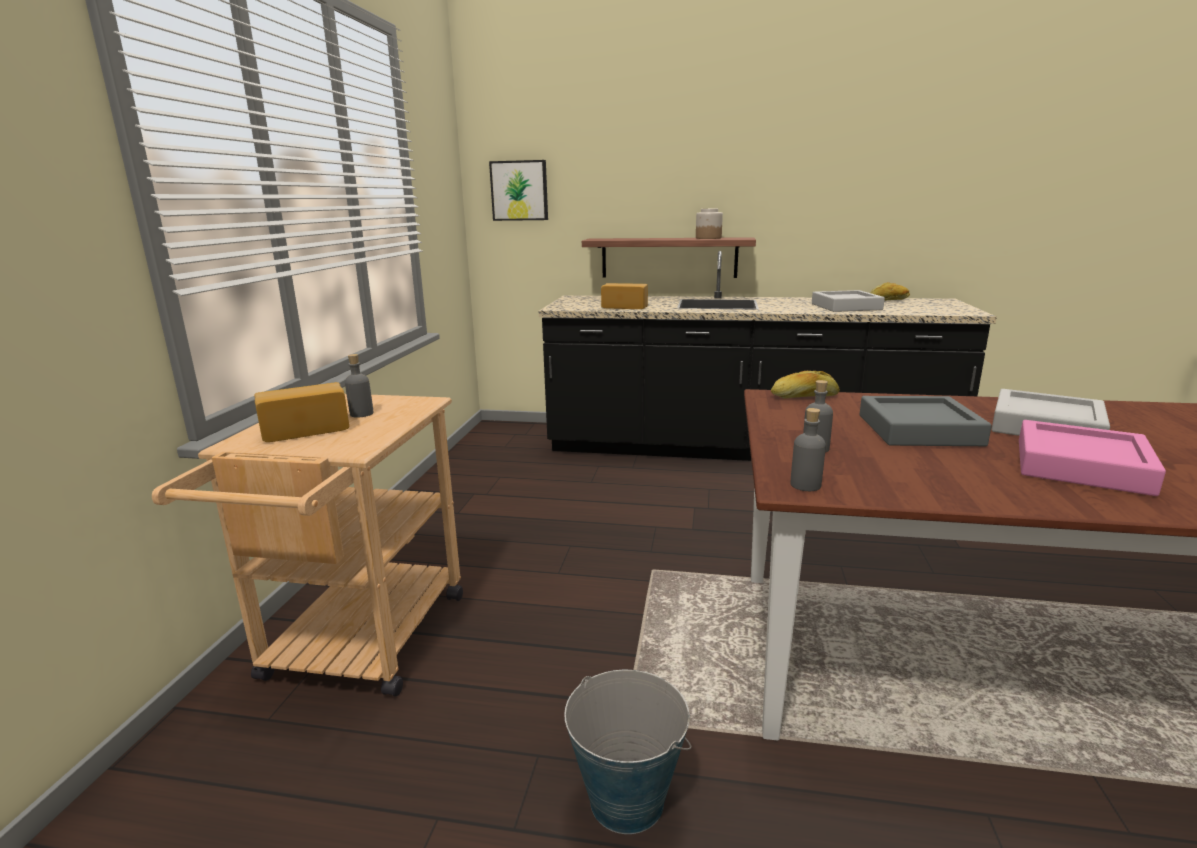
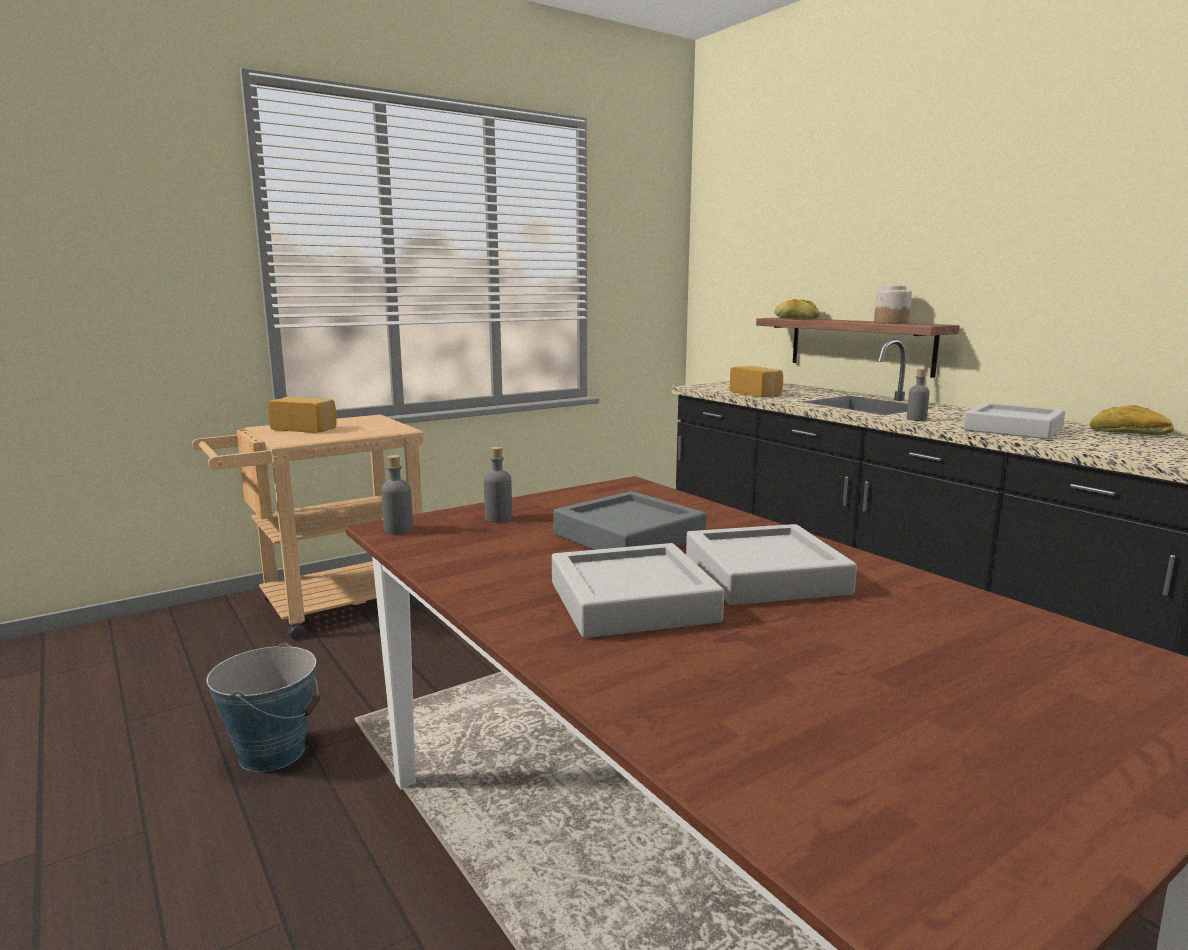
camera: 45 degrees right, 5 degrees down
grey bottle [345,354,373,418] -> grey bottle moved to [907,369,930,421]
picture [489,160,548,221] -> none
bread [771,371,840,398] -> bread moved to [774,299,820,319]
pink tray [1019,420,1166,496] -> grey tray [552,543,724,638]

